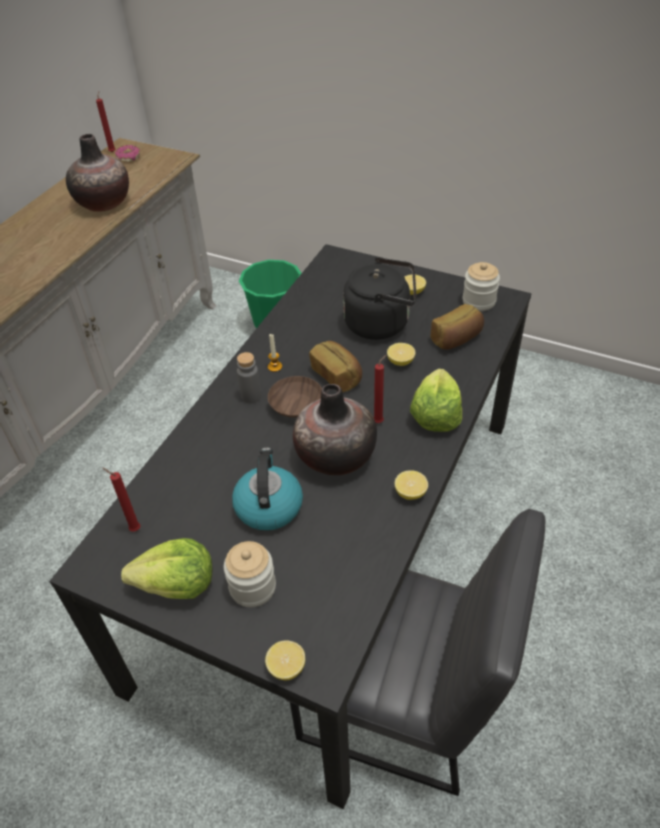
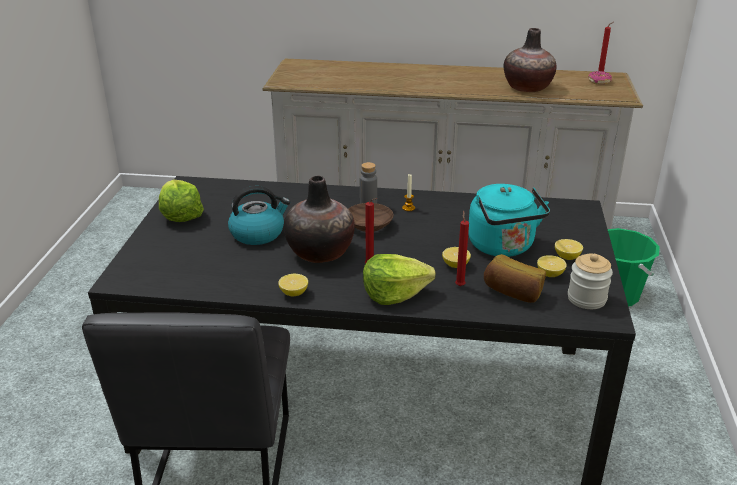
camera: 70 degrees right, 15 degrees down
red candle [103,468,141,532] -> red candle moved to [455,211,469,286]
jar [224,541,276,607] -> none
lemon [265,640,305,680] -> lemon moved to [537,255,567,277]
bread [309,341,362,392] -> none
black kettle [343,257,417,340] -> turquoise kettle [468,184,550,257]

